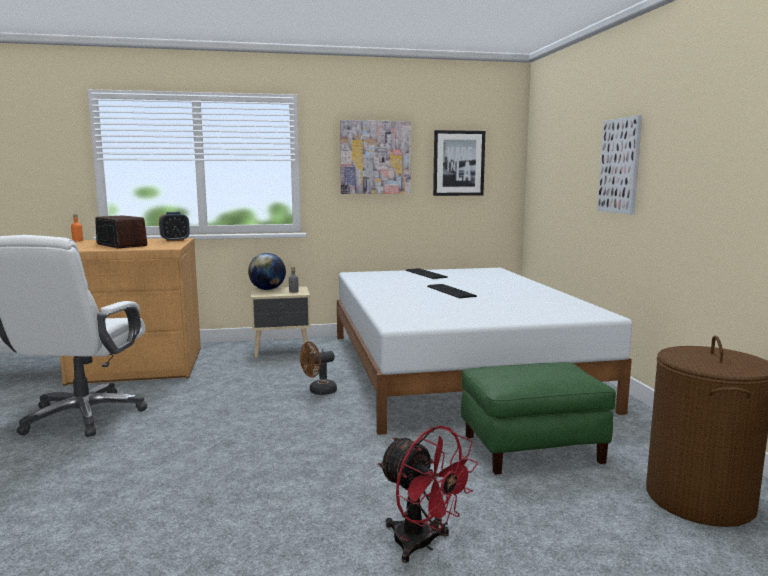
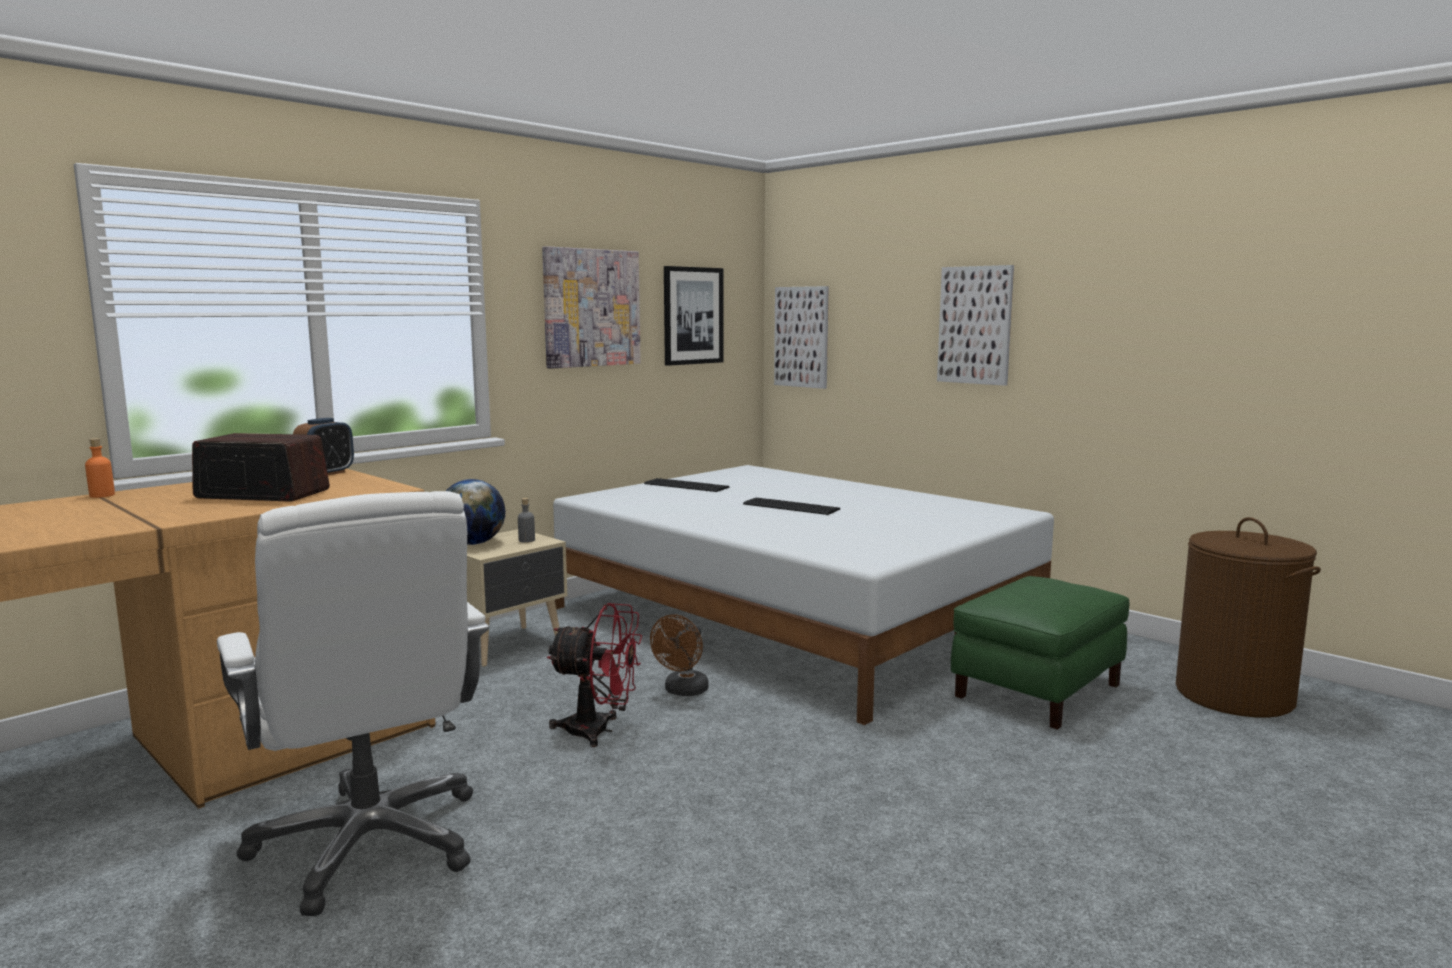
camera: 35 degrees left, 0 degrees up
red fan [378,426,478,563] -> red fan moved to [547,603,642,747]
none -> picture [774,286,829,389]

